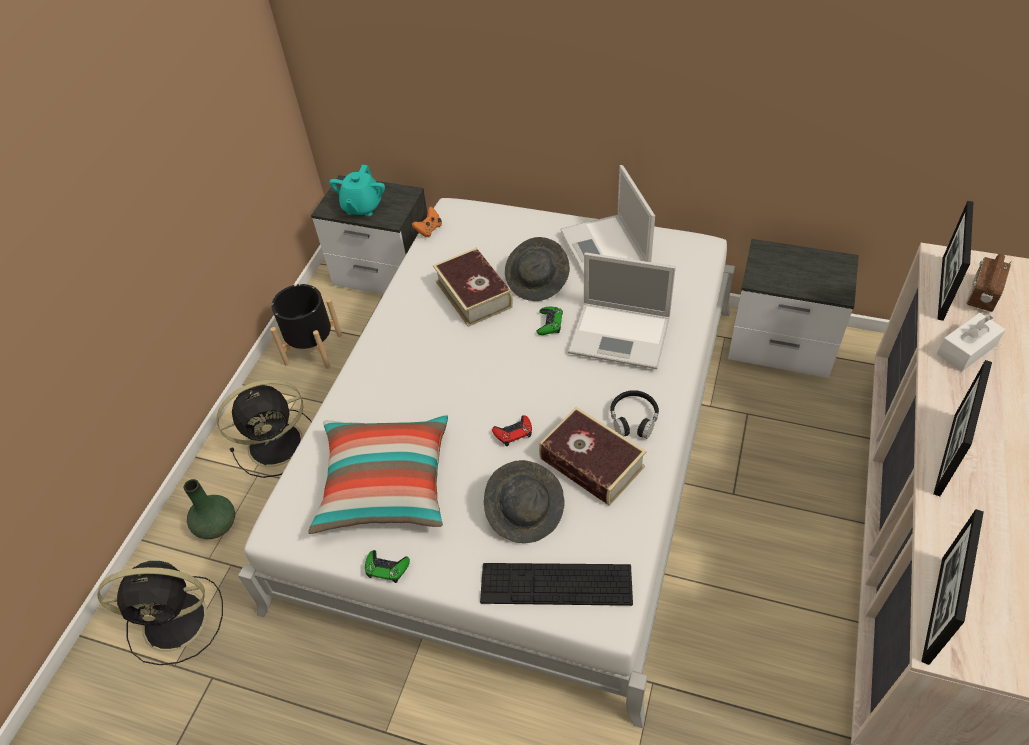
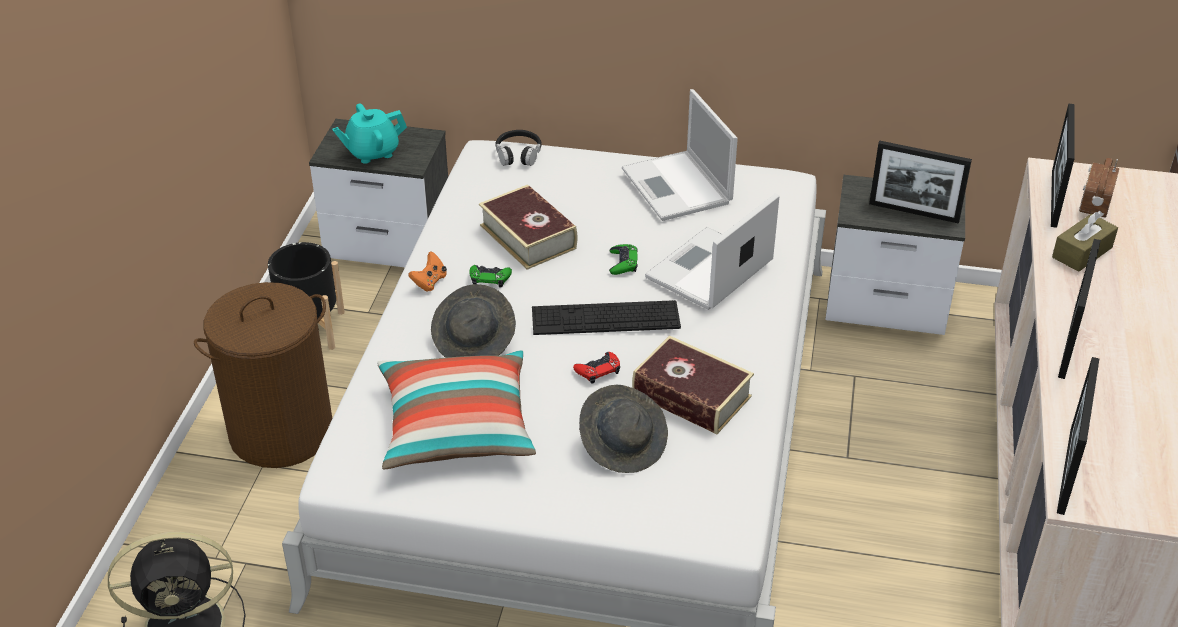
camera: 10 degrees left, 10 degrees down
green vase [184,479,235,539] -> none
black fan [216,380,312,478] -> brown laundry basket [194,282,332,468]
turquoise teapot [329,165,385,216] -> turquoise teapot turned 60 degrees clockwise [332,103,407,164]
green game controller [365,550,410,583] -> green game controller moved to [469,265,512,288]
orange game controller [412,207,442,237] -> orange game controller moved to [408,251,447,291]
keyboard [480,563,633,606] -> keyboard moved to [532,300,681,335]
grey hat [505,237,570,301] -> grey hat moved to [431,284,516,358]
laptop [568,252,676,369] -> laptop turned 120 degrees clockwise [645,193,780,310]
black headphones [610,390,659,439] -> black headphones moved to [495,130,542,166]
white tissue box [937,313,1005,371] -> brown tissue box [1052,211,1118,272]
none -> picture frame [869,141,972,224]

